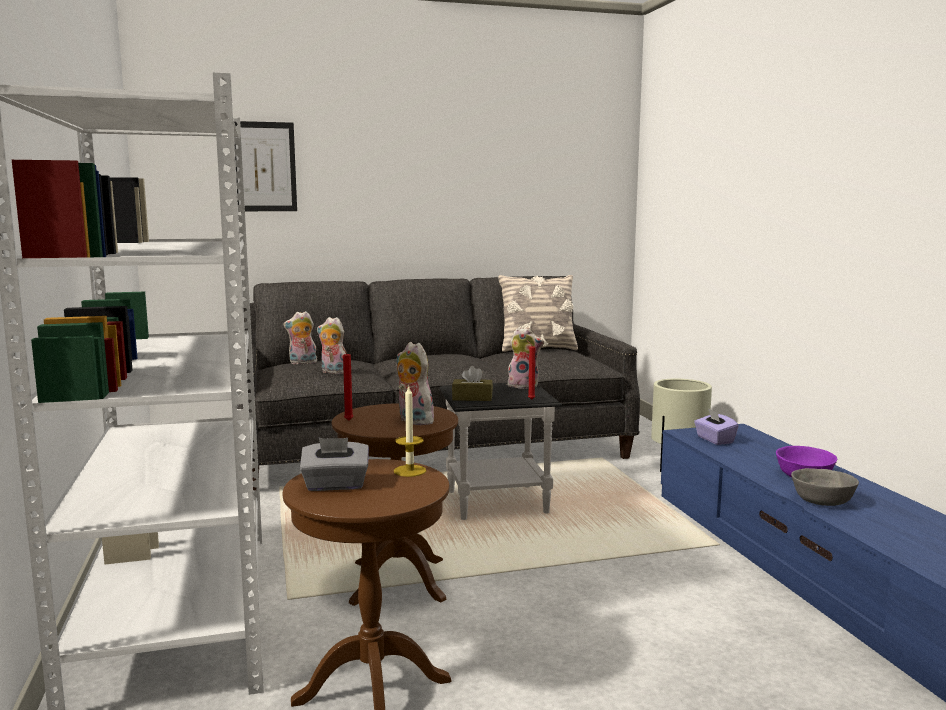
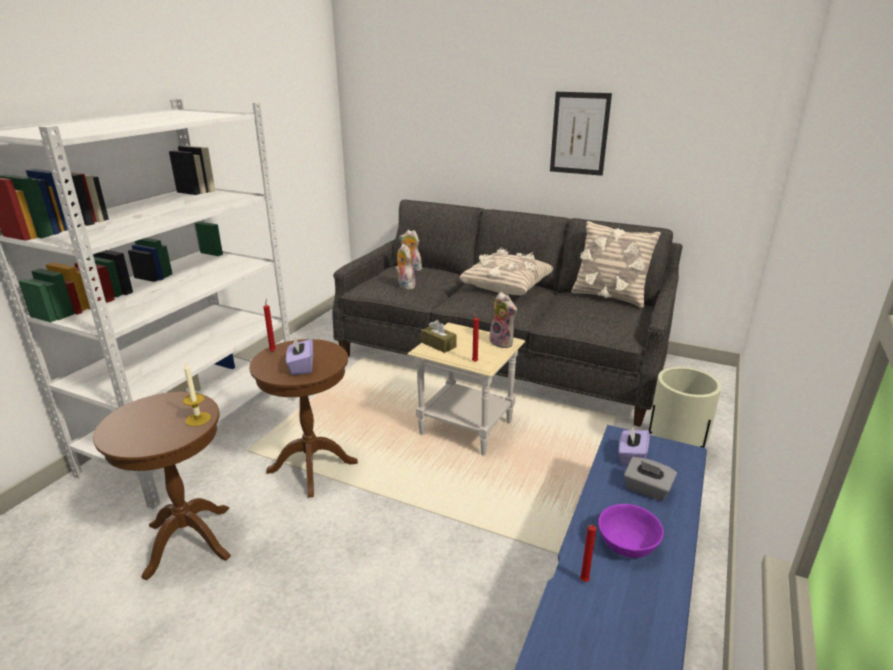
camera: 40 degrees right, 15 degrees up
picture [234,121,297,211] -> picture moved to [550,92,612,176]
grey tissue box [300,438,369,491] -> grey tissue box moved to [624,457,677,501]
plush toy [396,342,435,425] -> purple tissue box [286,337,313,375]
black side table [439,383,562,520] -> beige side table [407,323,525,455]
grey bowl [791,468,859,506] -> red candle [580,525,596,582]
none -> beige pillow [460,247,553,295]

